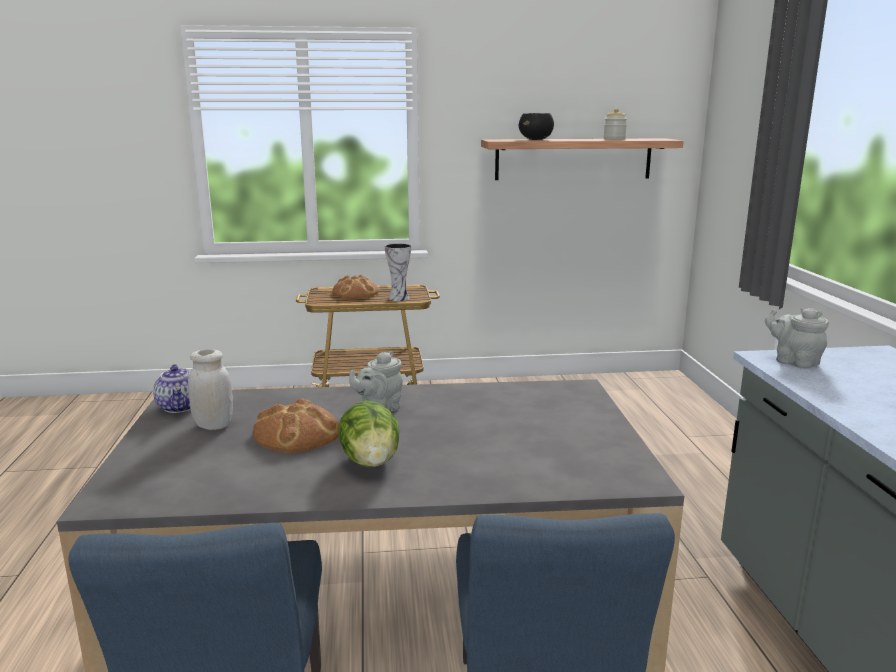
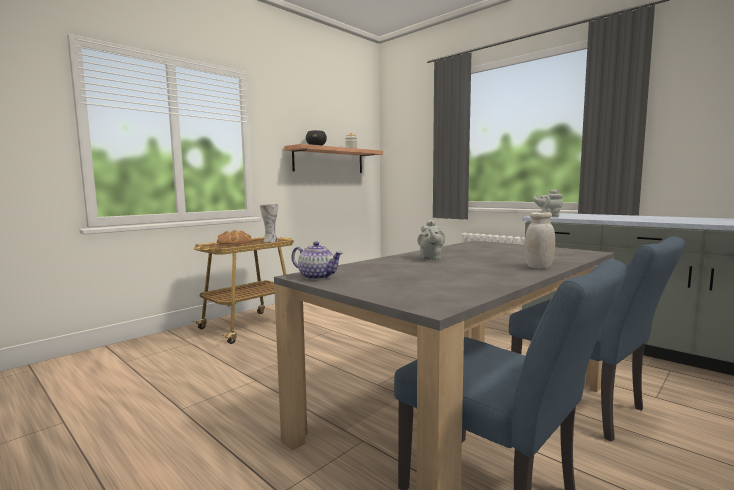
camera: 40 degrees left, 10 degrees down
white jar [188,349,233,430] -> white jar moved to [524,212,555,268]
bread [253,398,339,453] -> none
lettuce [338,401,400,467] -> none

